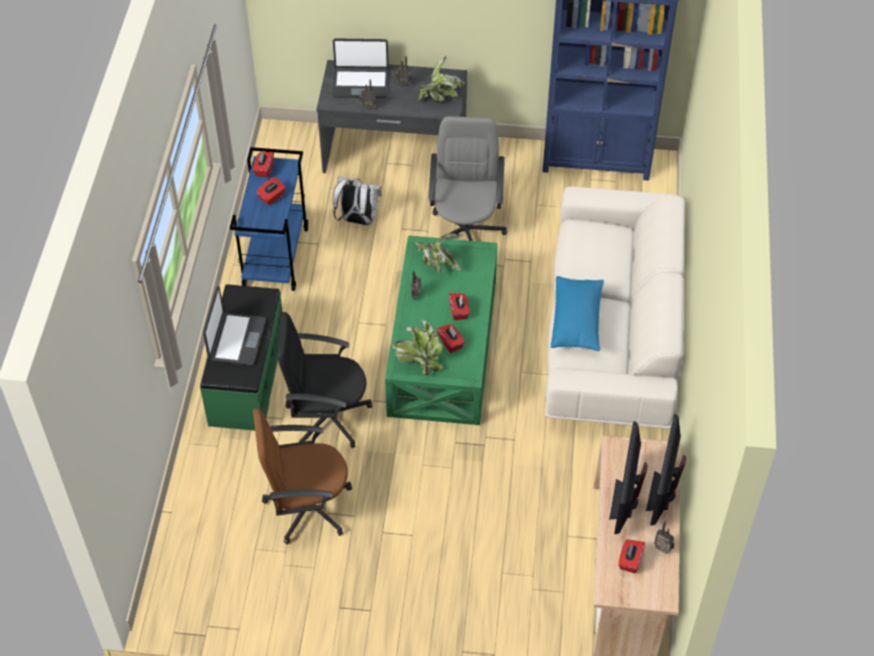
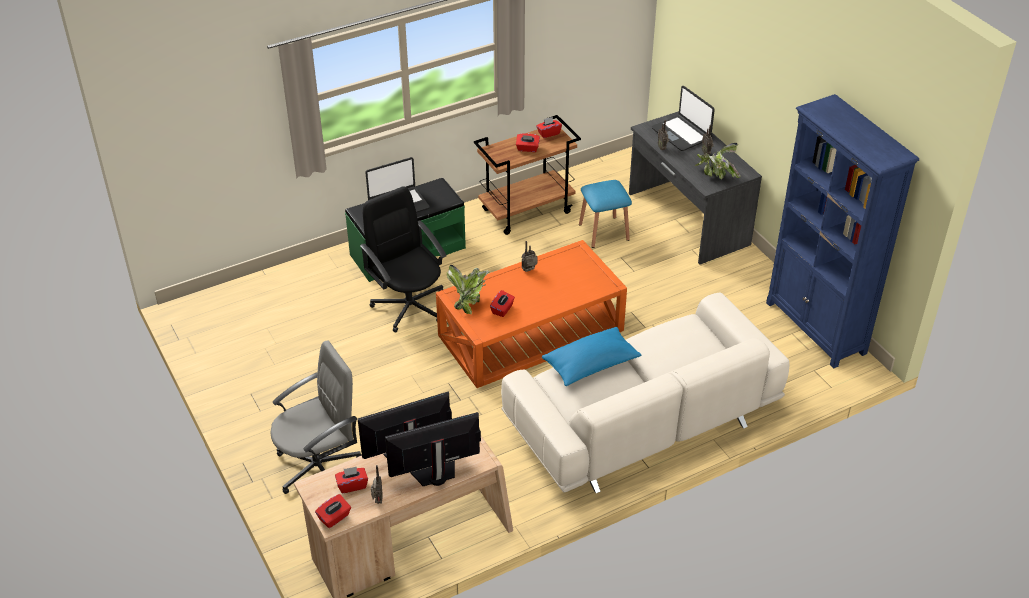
camera: 55 degrees right, 10 degrees down
blue cart [230,147,308,291] -> brown cart [474,115,581,235]
brown office chair [253,408,352,544] -> none
white backpack [333,177,382,225] -> blue stool [579,180,632,248]
green coffee table [385,236,498,425] -> orange coffee table [436,240,627,388]
potted plant [414,233,461,273] -> none
grey office chair [428,116,507,241] -> grey office chair moved to [270,340,362,494]
red tissue box [449,293,470,320] -> red tissue box moved to [315,494,351,528]

